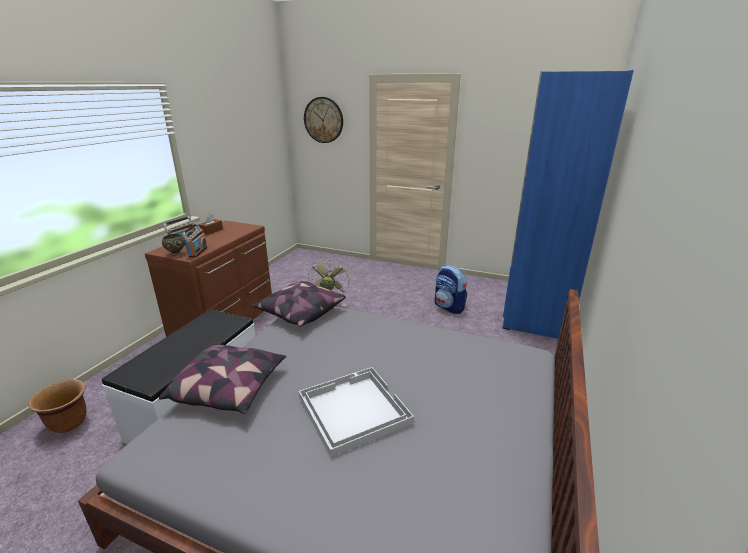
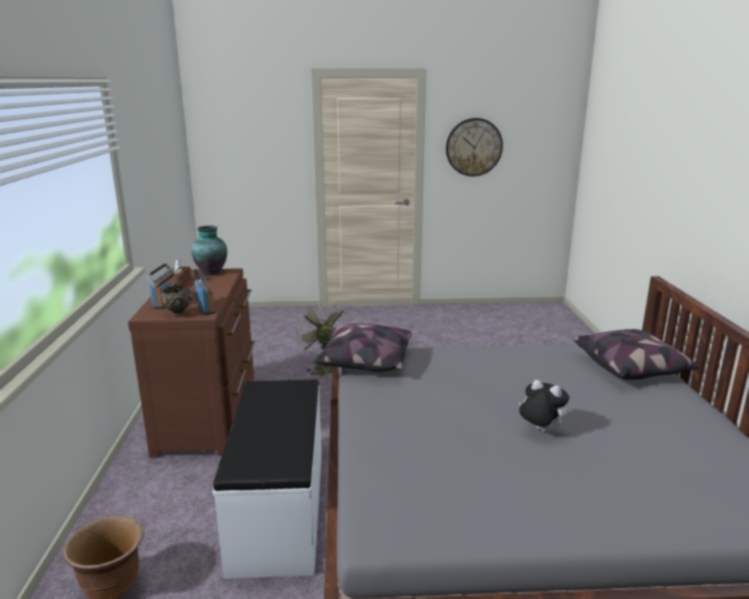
camera: 25 degrees left, 5 degrees down
pillow [159,343,286,414] -> pillow moved to [573,329,699,380]
white tray [299,367,414,457] -> plush toy [519,380,569,432]
wall clock [304,97,343,143] -> wall clock moved to [446,118,503,177]
backpack [434,265,467,314] -> none
blue wardrobe [502,70,634,339] -> none
none -> vase [191,226,227,275]

